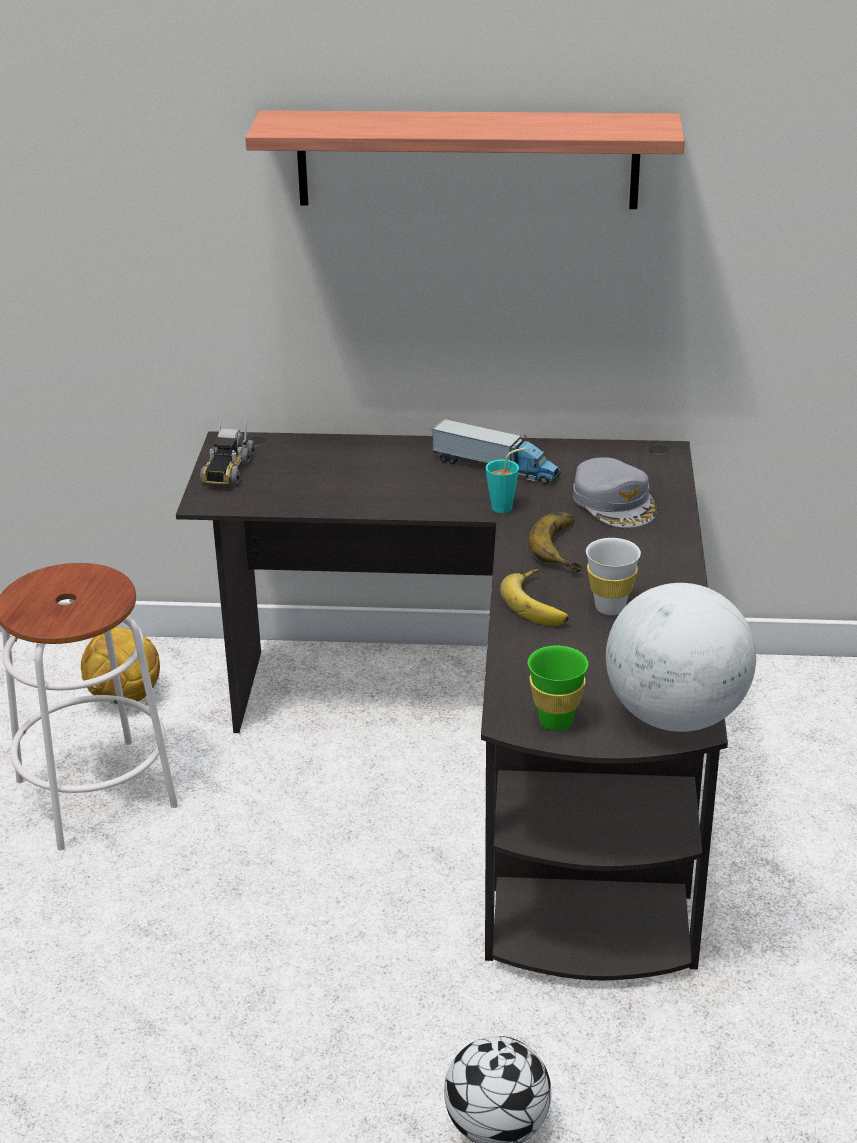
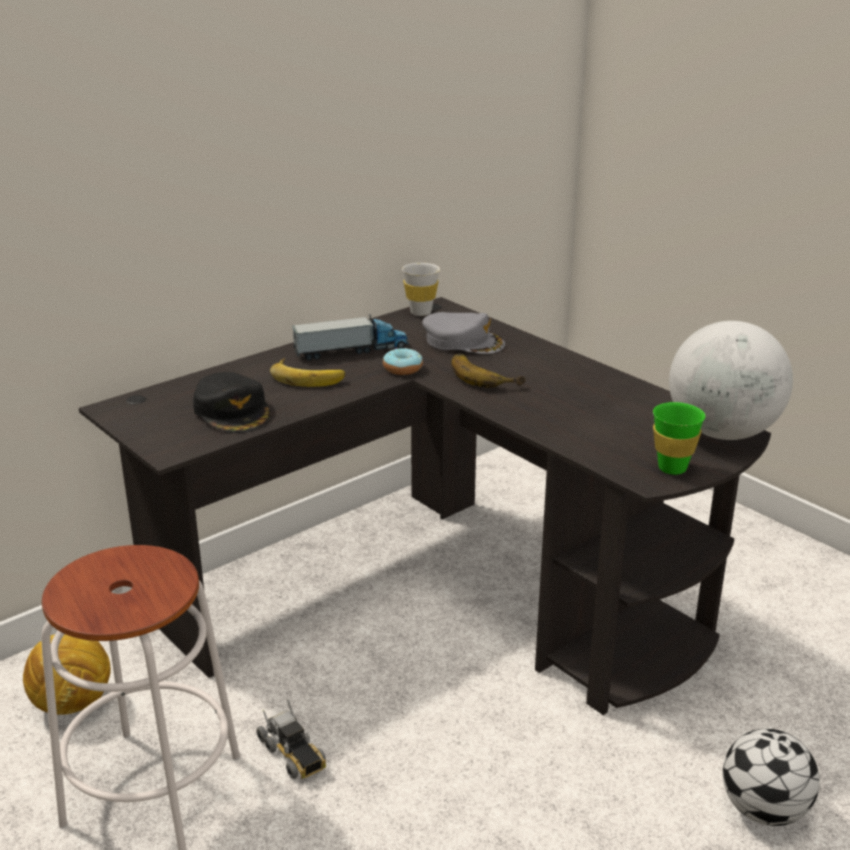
camera: 45 degrees left, 5 degrees down
toy truck [200,420,255,485] -> toy truck moved to [256,699,326,779]
shelf [245,110,685,209] -> none
turquoise cup [486,448,526,513] -> donut [383,348,423,375]
banana [500,569,569,626] -> banana moved to [270,358,345,387]
white cup [586,538,641,615] -> white cup moved to [402,263,440,316]
none -> black cap [193,372,270,433]

